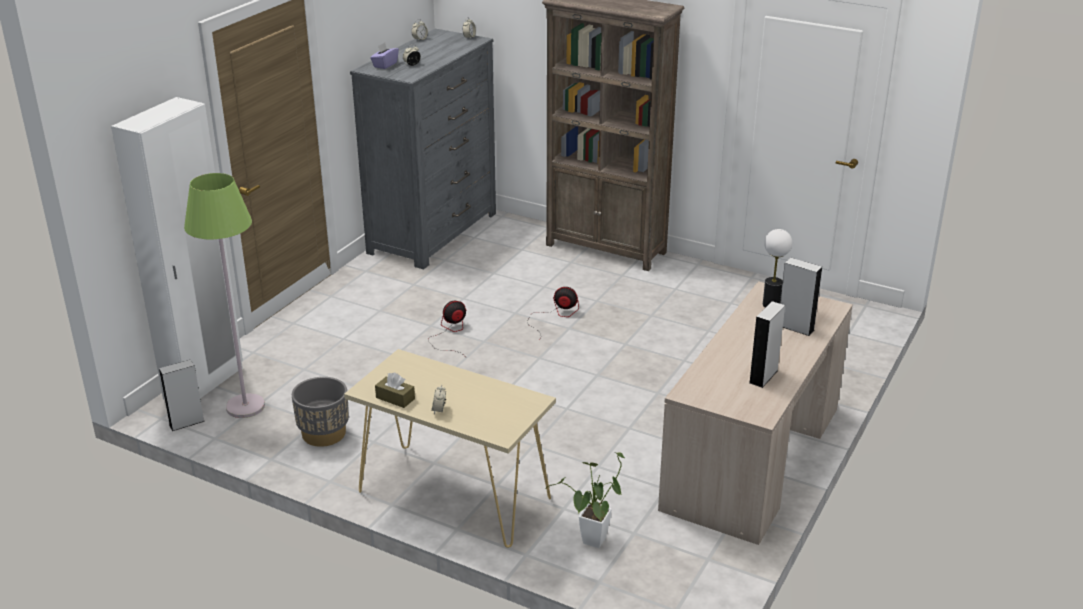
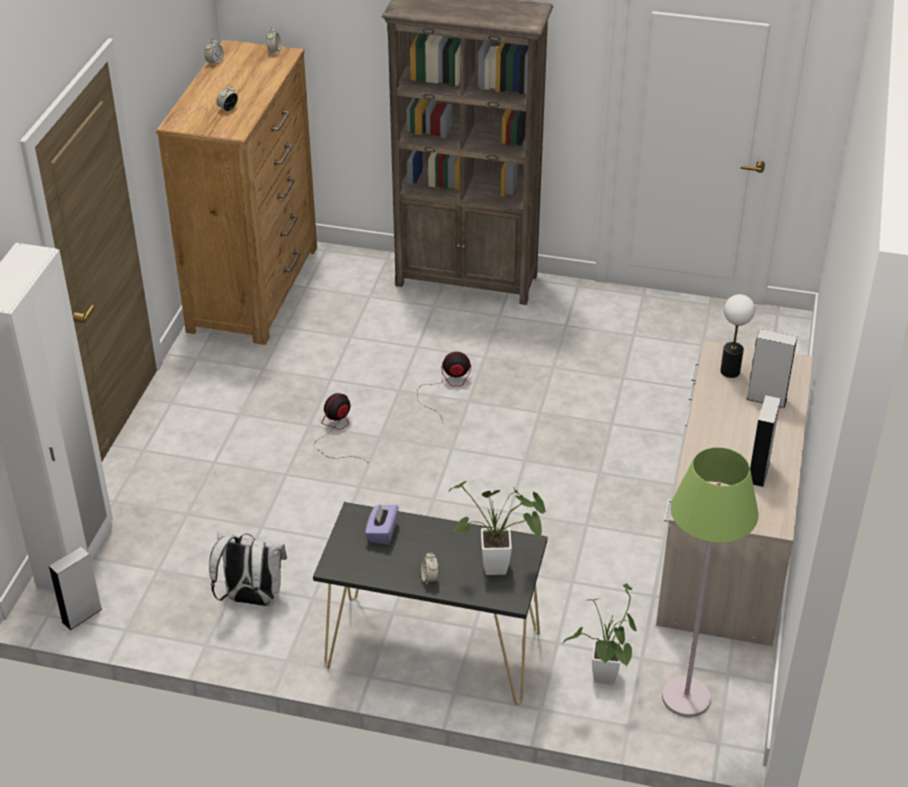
camera: 15 degrees left, 10 degrees up
green floor lamp [184,173,265,418] -> green floor lamp moved to [662,447,758,717]
grey planter [292,377,349,447] -> white backpack [209,532,287,606]
beige console table [344,349,556,548] -> black console table [313,502,548,705]
grey dresser [350,29,496,269] -> brown dresser [156,40,317,345]
purple tissue box [370,43,399,69] -> purple tissue box moved to [365,504,399,545]
brown tissue box [375,373,415,408] -> none
none -> potted plant [449,481,547,575]

